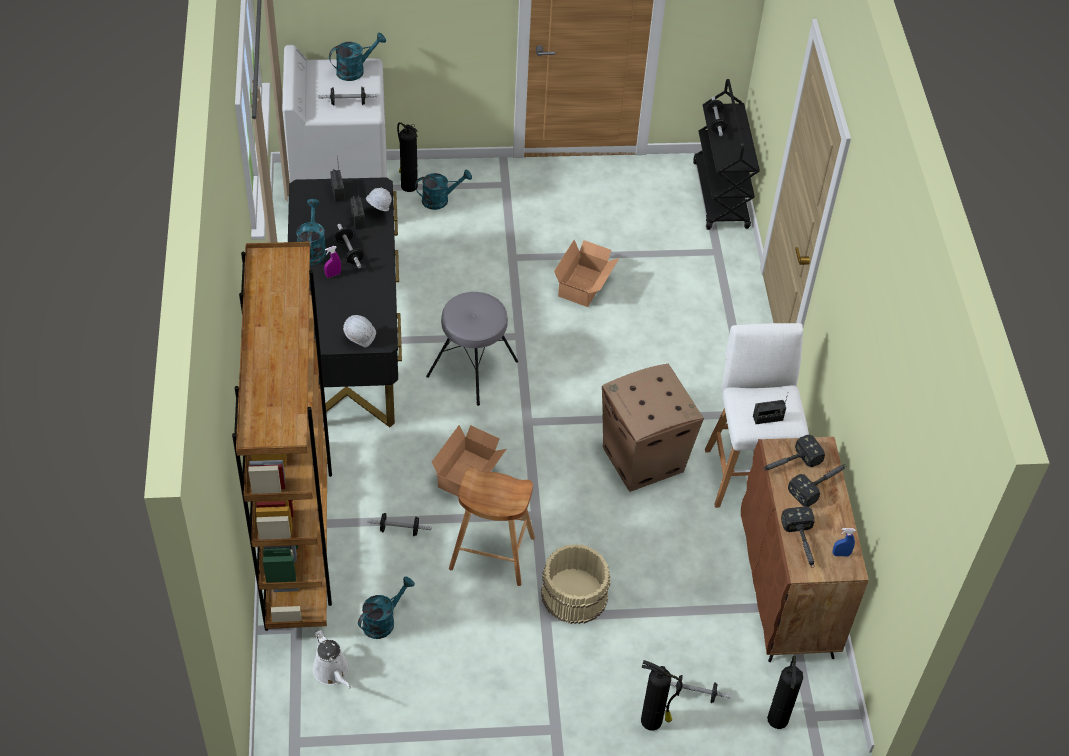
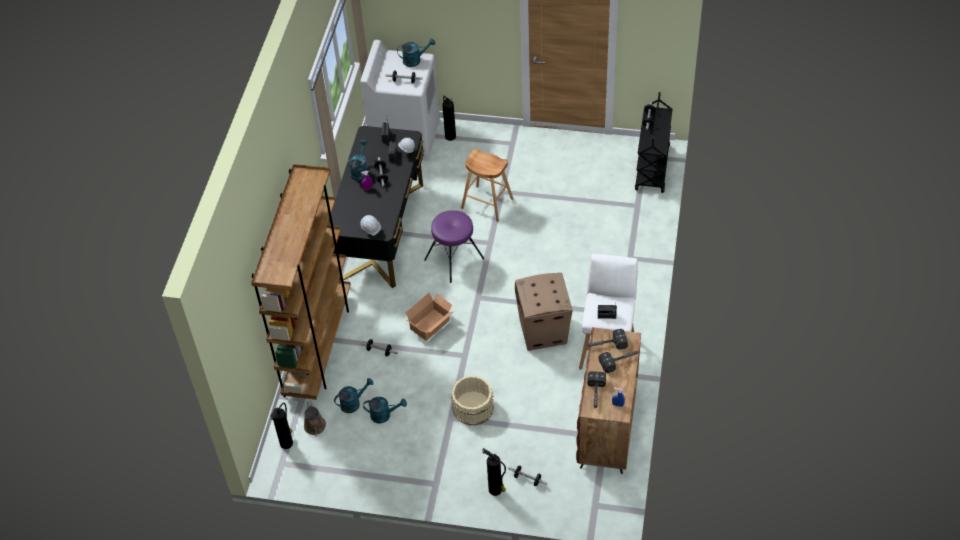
camera: 20 degrees right, 0 degrees up
white watering can [313,630,351,689] -> brown watering can [304,401,326,437]
turquoise watering can [415,170,472,210] -> turquoise watering can moved to [363,397,407,423]
grey stool [426,292,518,406] -> purple stool [424,210,484,283]
brown stool [449,467,535,586] -> brown stool moved to [461,149,514,222]
cardboard box [554,240,619,307] -> none
fire extinguisher [767,655,803,729] -> fire extinguisher moved to [270,403,293,449]

